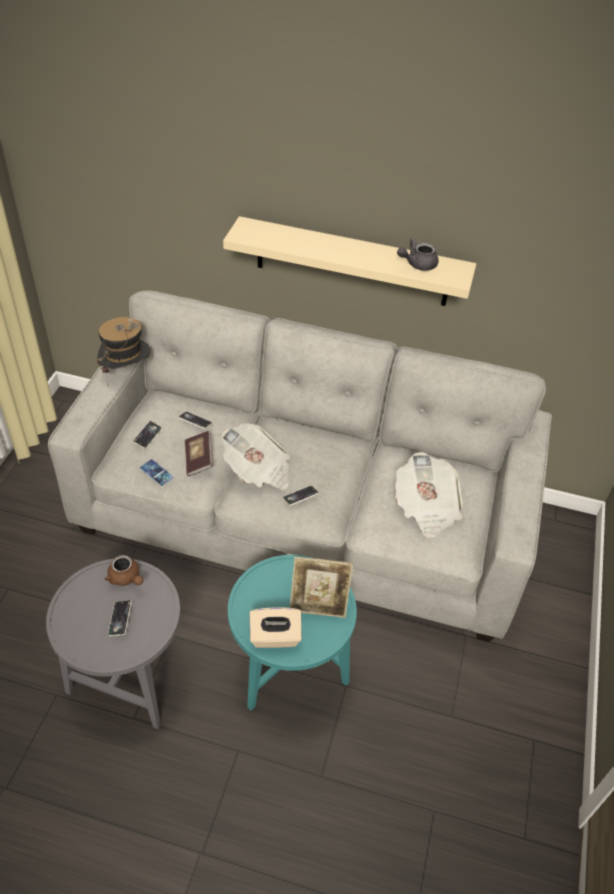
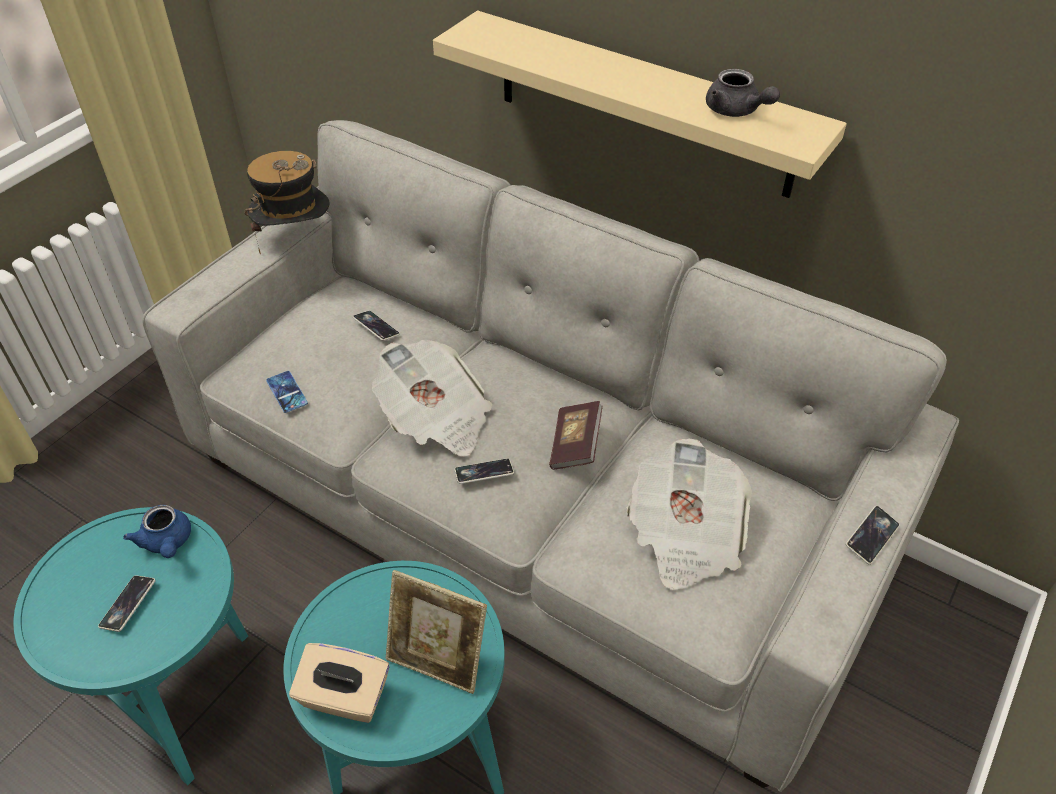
camera: 20 degrees right, 0 degrees up
grey side table [46,559,181,729] -> turquoise side table [13,507,248,786]
brown teapot [105,555,143,586] -> blue teapot [123,505,191,558]
phone [133,421,162,449] -> phone moved to [846,506,900,564]
book [185,431,213,476] -> book moved to [549,401,603,470]
grey teapot [397,238,438,271] -> grey teapot turned 120 degrees counterclockwise [706,69,780,117]

